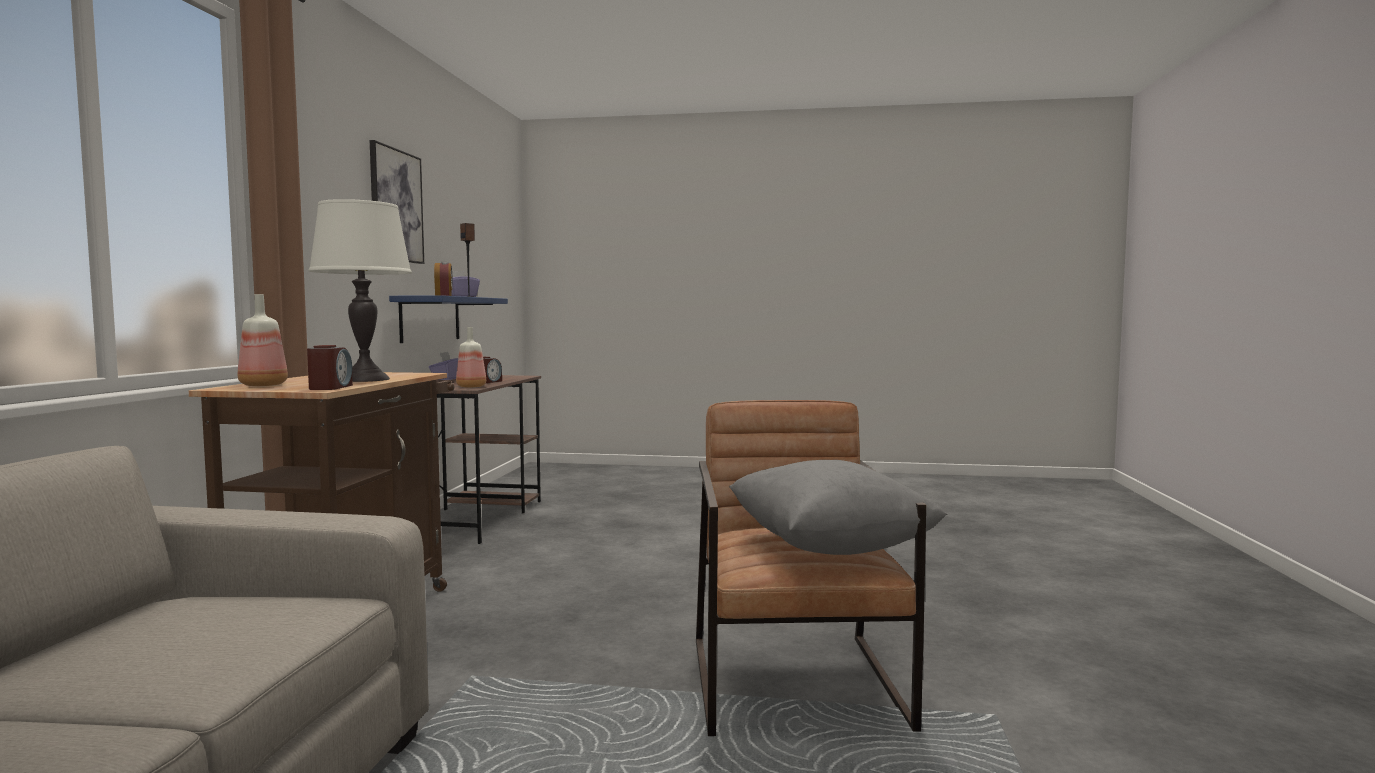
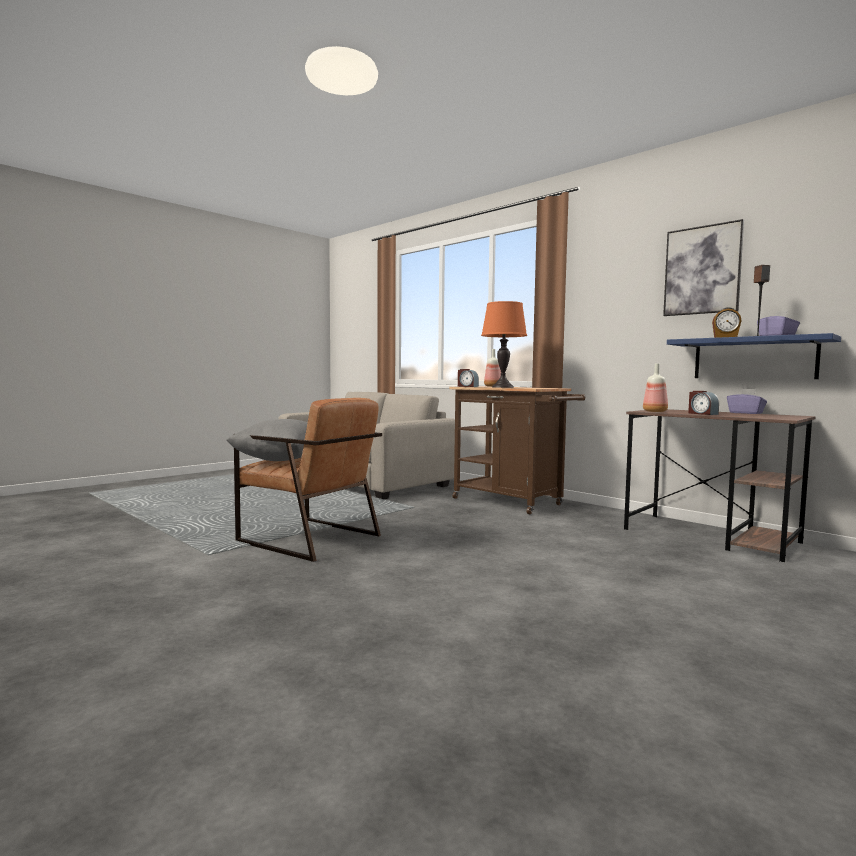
camera: 125 degrees right, 0 degrees up
white table lamp [308,199,412,382] -> orange table lamp [481,301,527,388]

